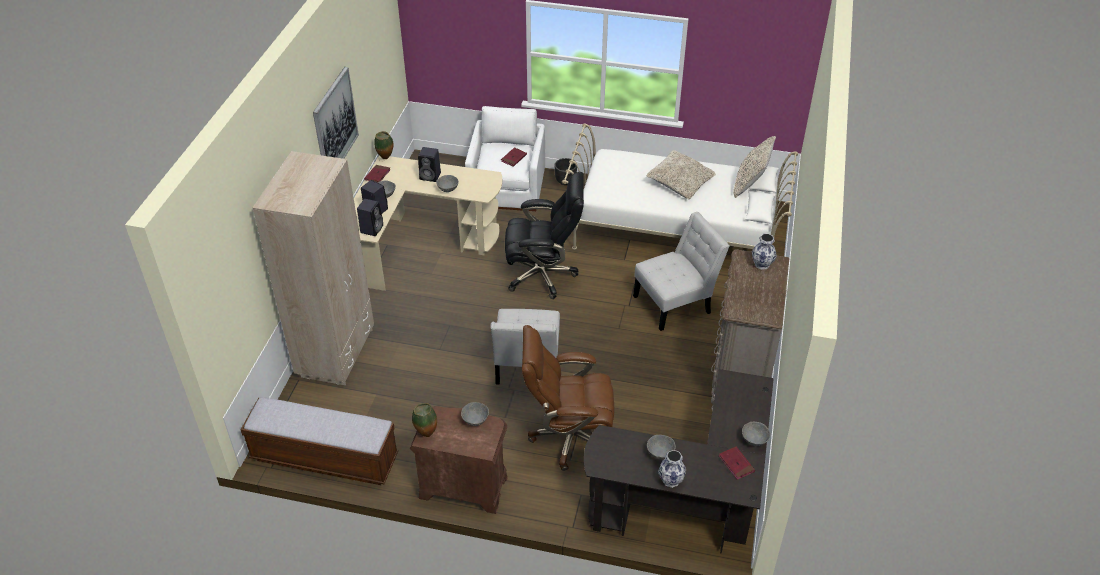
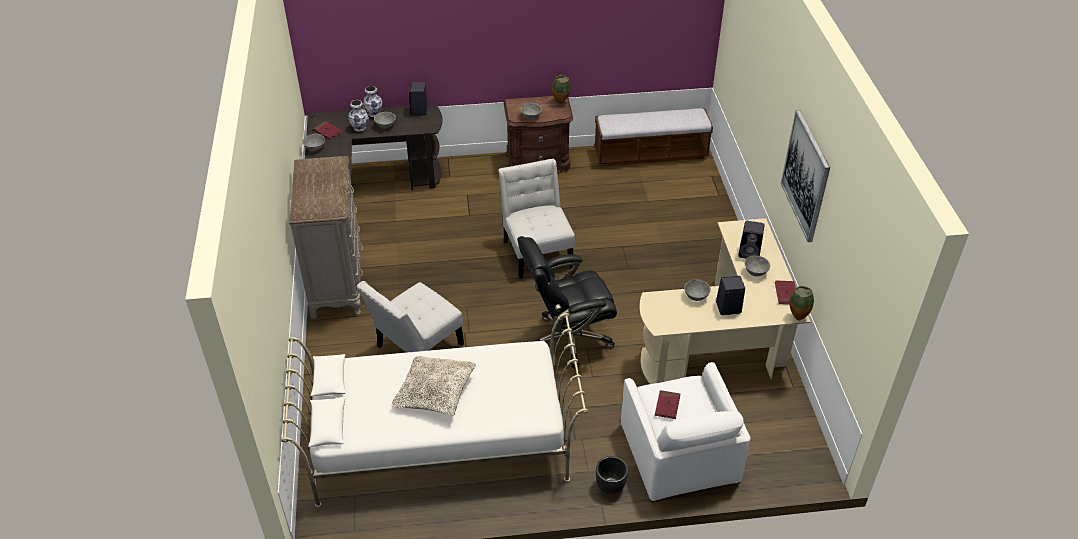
camera: 160 degrees right, 0 degrees up
beige wardrobe [252,151,374,385] -> none
black speaker [357,199,383,236] -> black speaker moved to [409,82,428,116]
brown office chair [522,325,615,471] -> none
beige pillow [733,136,776,198] -> none
vase [752,234,777,270] -> vase moved to [348,100,369,132]

